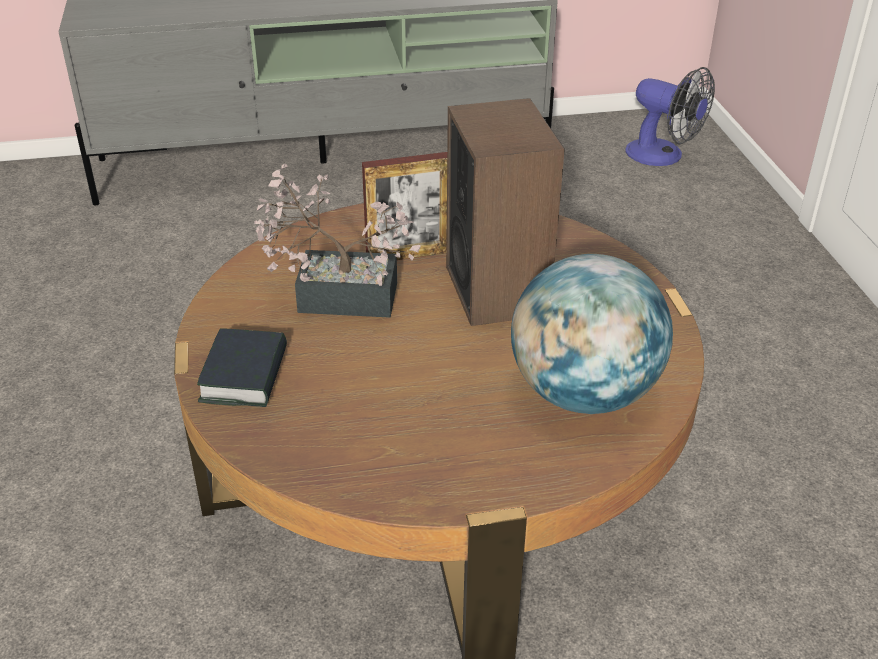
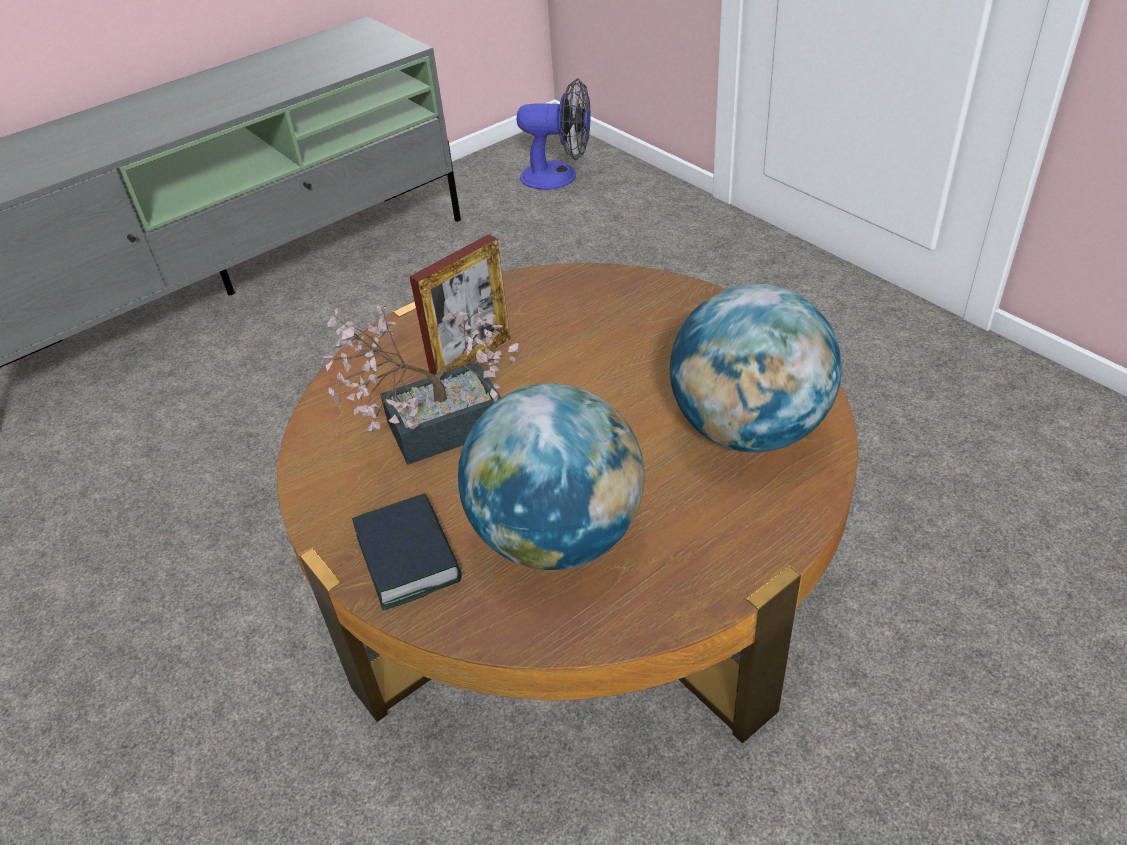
camera: 25 degrees left, 5 degrees up
speaker [446,98,565,326] -> none
none -> globe [458,383,645,570]

